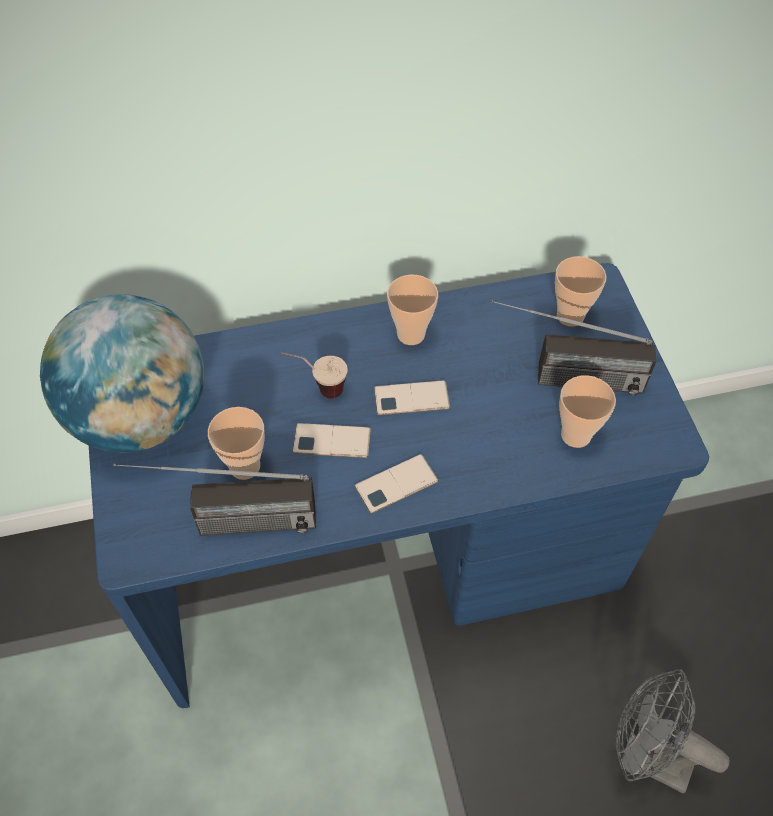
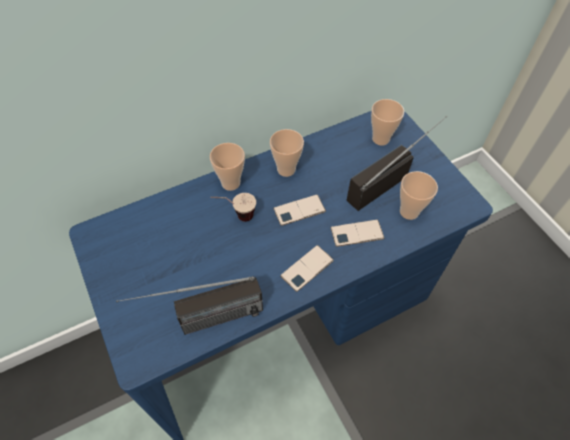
camera: 15 degrees left, 0 degrees up
globe [40,294,204,453] -> none
cup [208,407,265,480] -> cup moved to [210,143,245,191]
phone [293,423,371,458] -> phone moved to [331,220,384,247]
radio [491,300,656,395] -> radio turned 150 degrees clockwise [347,116,447,211]
grey fan [615,669,730,793] -> none

